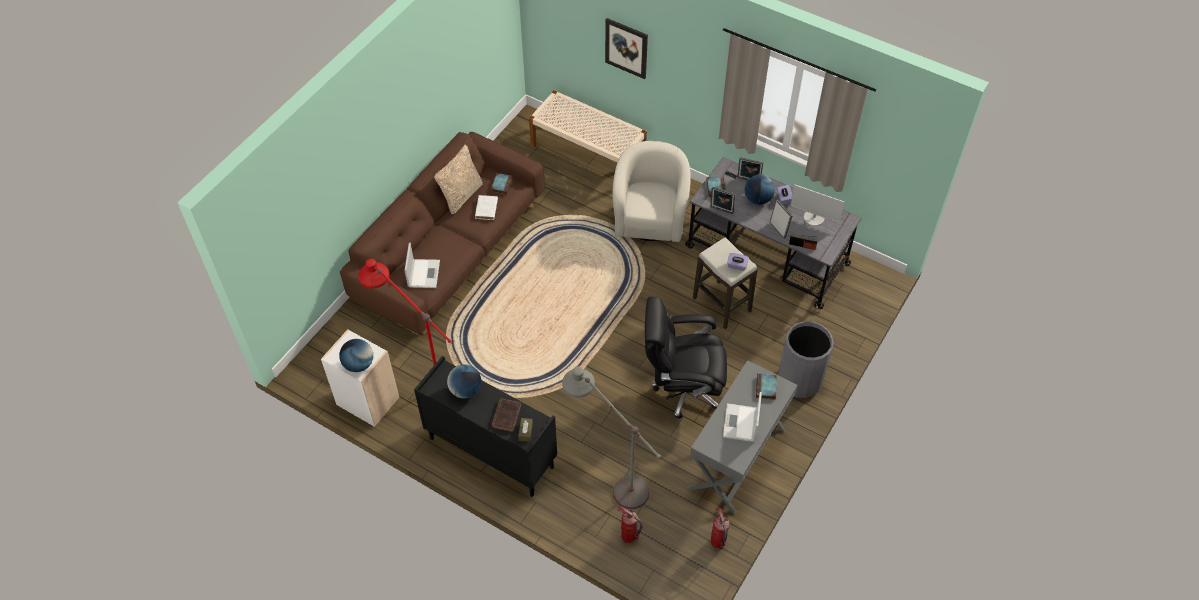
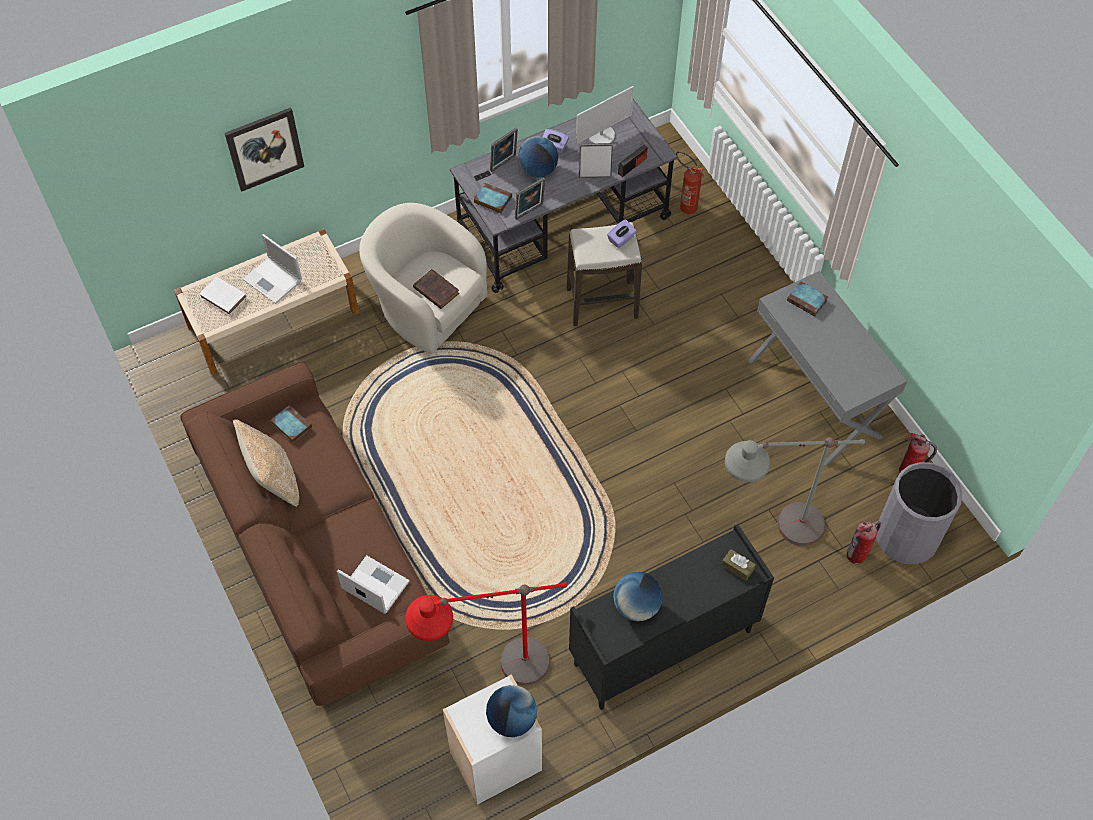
camera: 60 degrees left, 5 degrees up
white book [475,195,498,220] -> white book moved to [199,276,247,315]
brown book [491,398,522,432] -> brown book moved to [413,269,459,309]
black office chair [645,297,727,419] -> none
laptop [723,392,762,442] -> laptop moved to [242,234,302,304]
grey trash can [778,321,834,398] -> grey trash can moved to [876,462,963,564]
none -> fire extinguisher [676,151,705,214]

